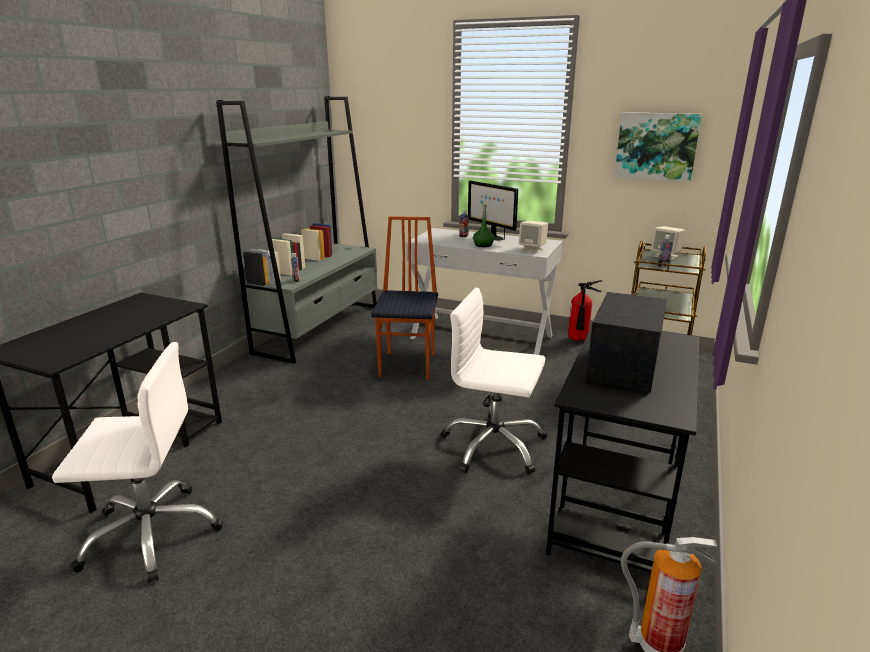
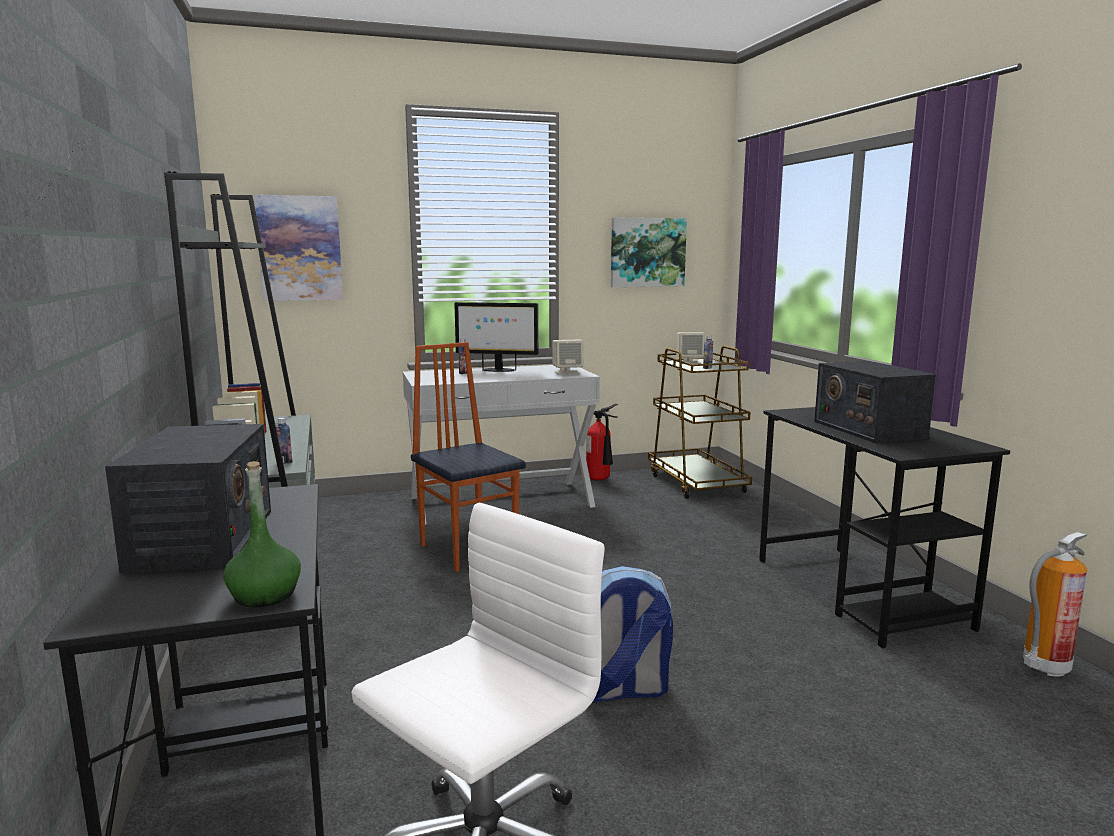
camera: 40 degrees left, 10 degrees down
white office chair [441,288,547,475] -> none
green bottle [473,204,495,247] -> green bottle moved to [223,461,301,607]
none -> radio [105,424,271,573]
none -> picture [254,195,343,301]
none -> backpack [593,566,673,703]

